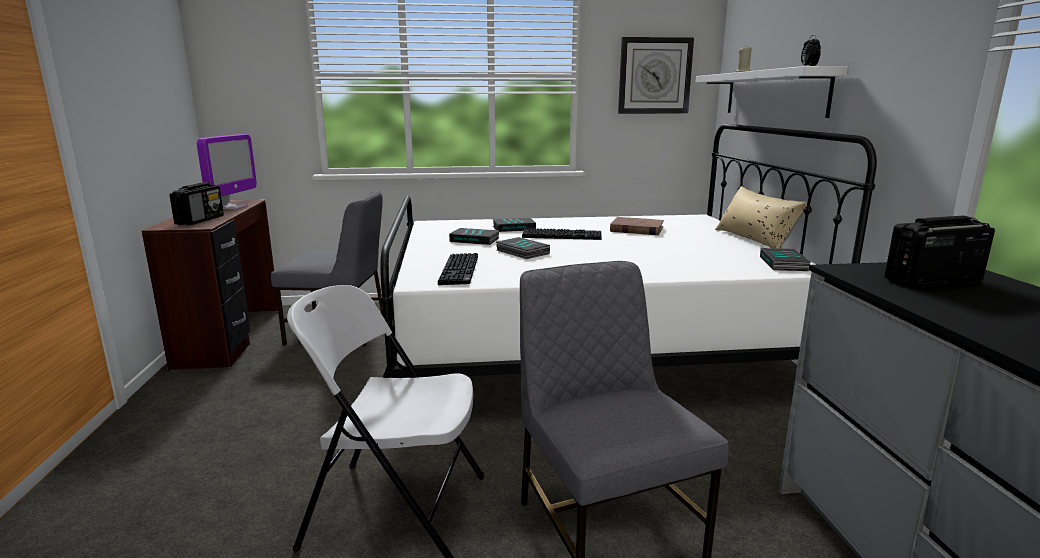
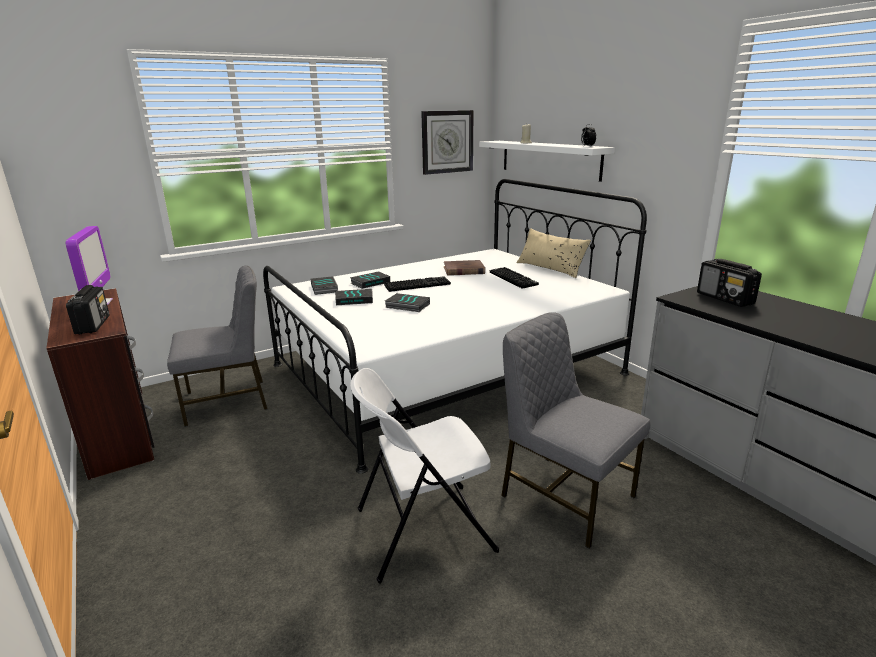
camera: 25 degrees left, 5 degrees up
keyboard [438,253,478,285] -> keyboard moved to [490,267,539,289]
book [760,248,810,271] -> book moved to [310,276,338,295]
radio [885,216,995,288] -> radio turned 75 degrees counterclockwise [697,259,762,307]

